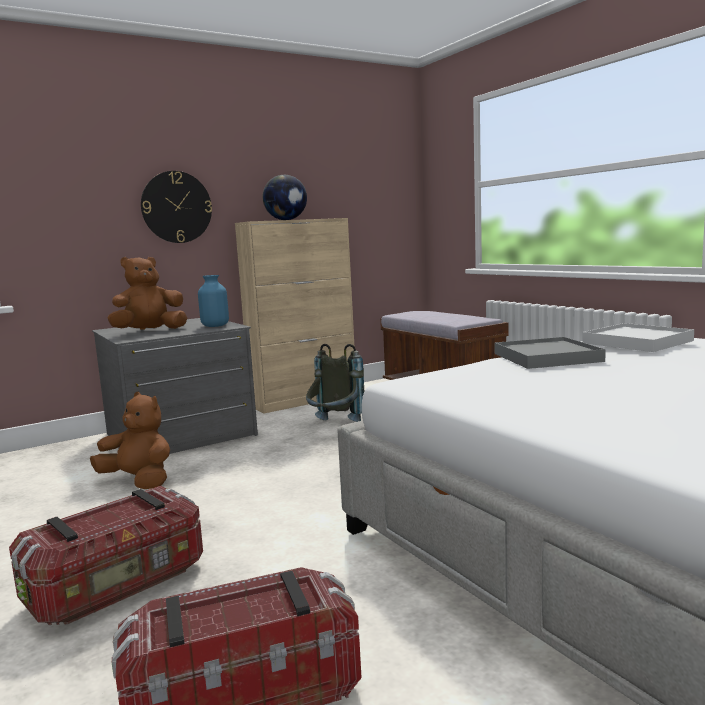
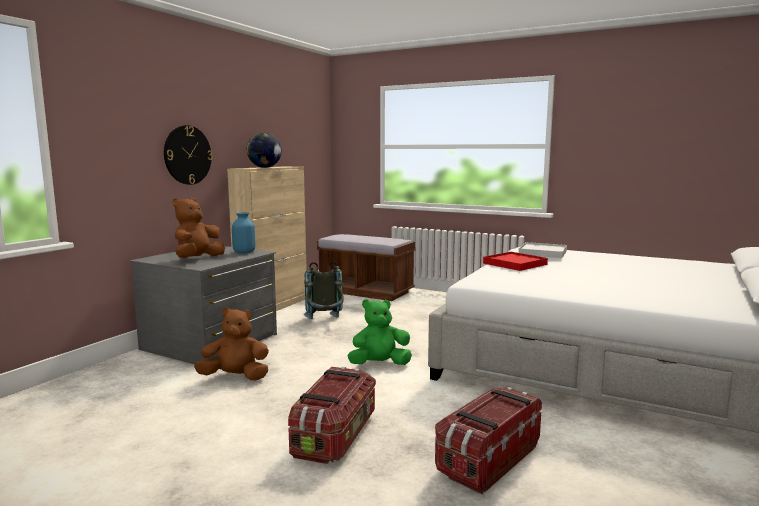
camera: 30 degrees left, 0 degrees up
grey tray [495,337,606,369] -> red tray [483,252,548,271]
none -> green plush toy [347,299,412,365]

